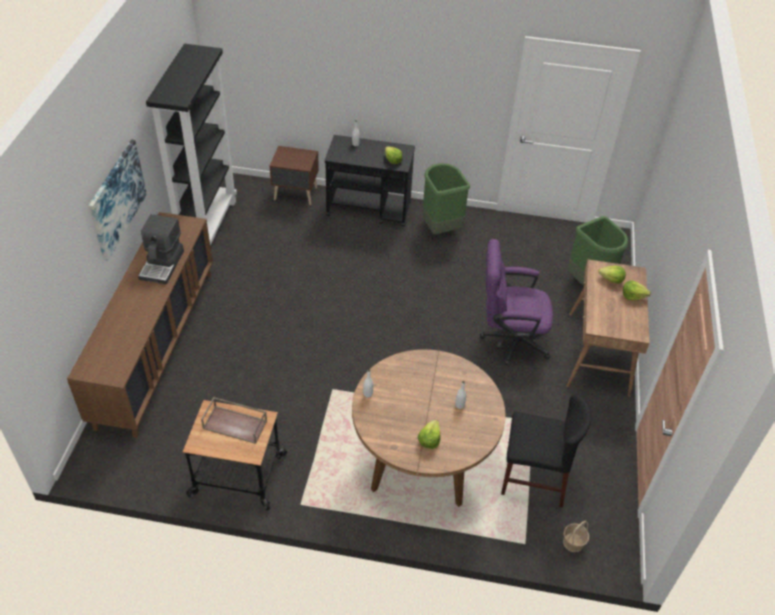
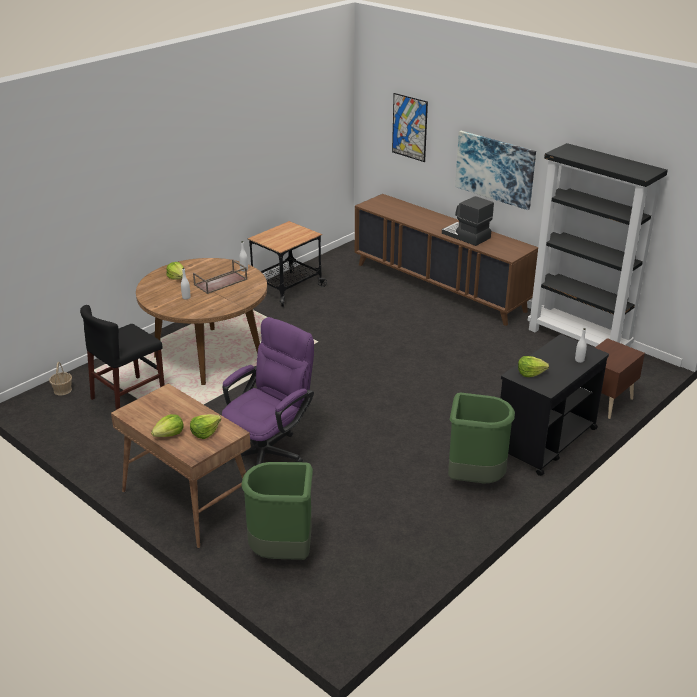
camera: 125 degrees right, 15 degrees down
brown tray [201,397,267,444] -> brown tray moved to [193,259,247,294]
none -> picture [392,93,428,162]

